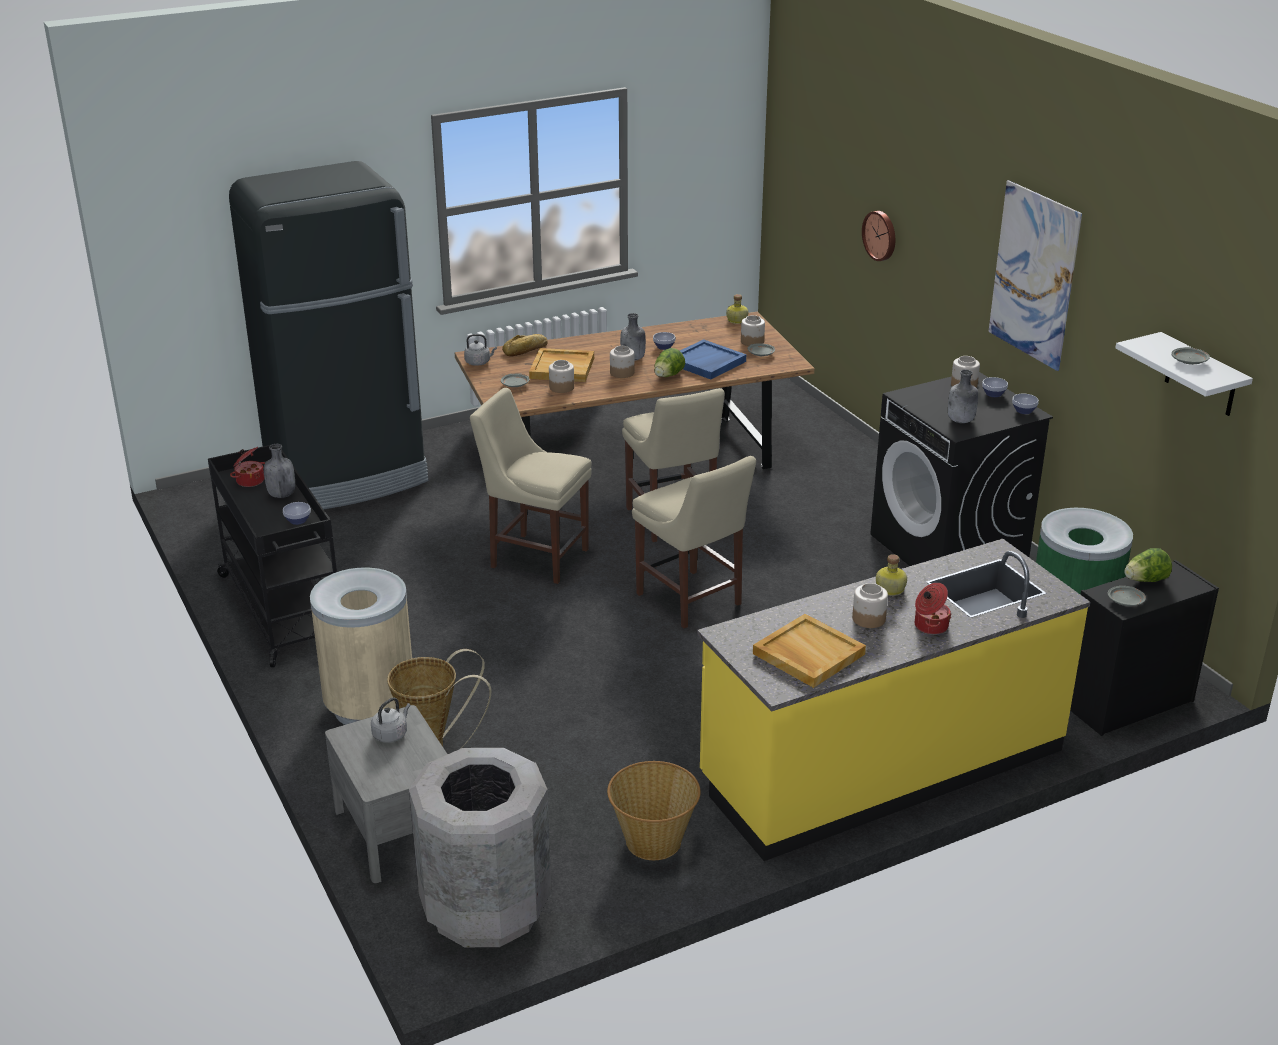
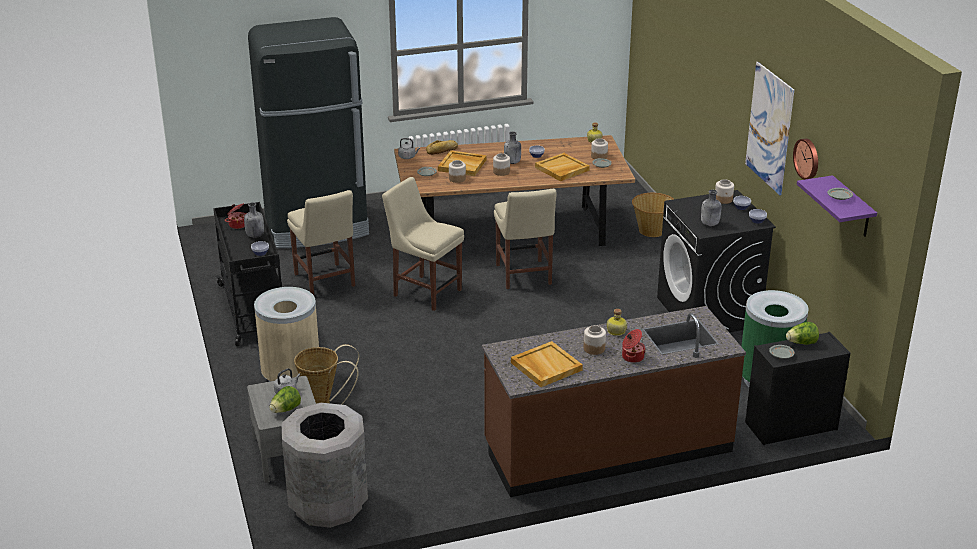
camera: 10 degrees right, 0 degrees up
basket [607,761,701,860] -> basket moved to [632,193,673,237]
beige chair [632,456,756,628] -> beige chair moved to [287,190,355,295]
lettuce [654,348,685,377] -> lettuce moved to [269,386,301,413]
blue tray [680,339,746,380] -> beige tray [535,153,590,181]
yellow counter [697,539,1090,861] -> brown counter [482,306,746,497]
wall clock [862,211,895,261] -> wall clock moved to [793,138,818,180]
white shelf [1116,332,1253,416] -> purple shelf [797,175,877,237]

